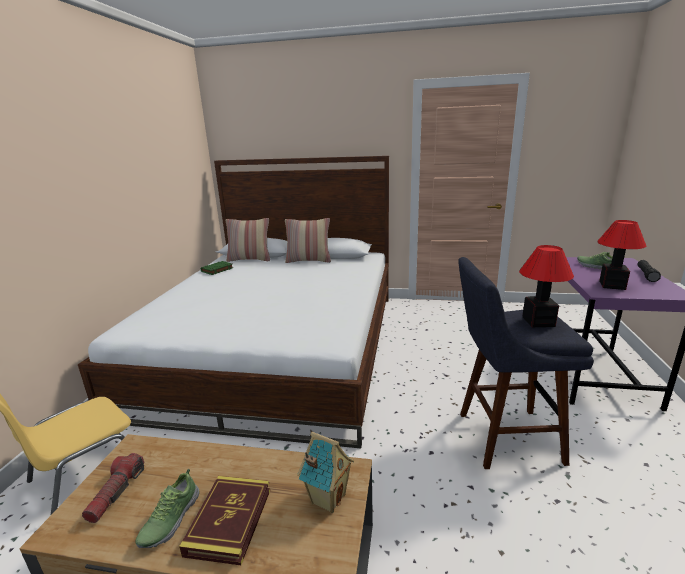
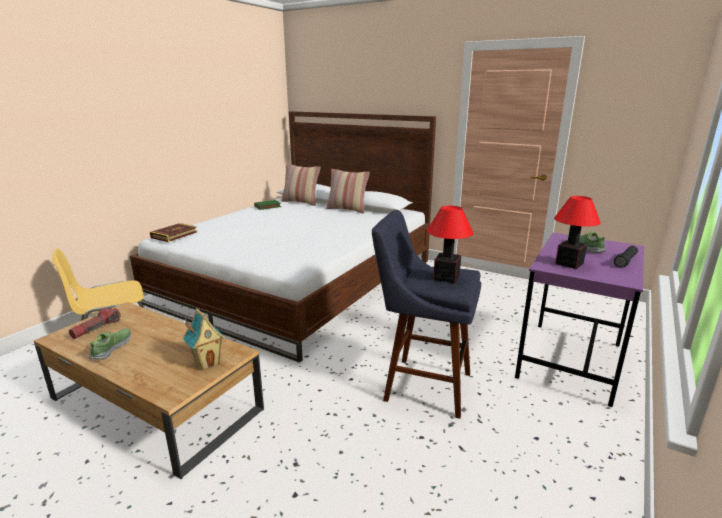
camera: 20 degrees right, 0 degrees up
shoe [135,469,200,548] -> shoe turned 150 degrees clockwise [89,328,131,360]
book [179,476,270,565] -> book moved to [150,223,197,242]

